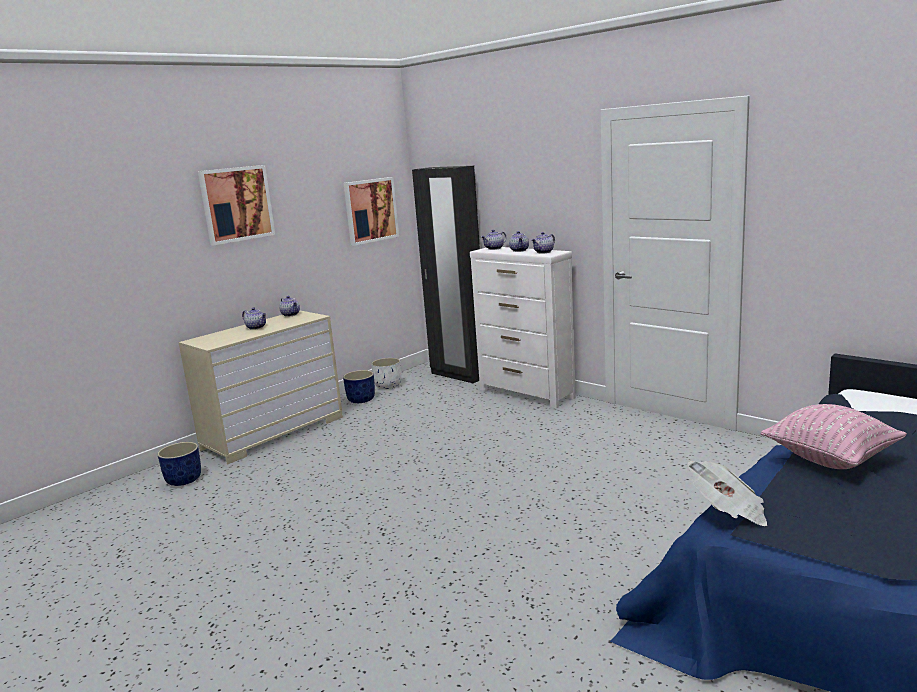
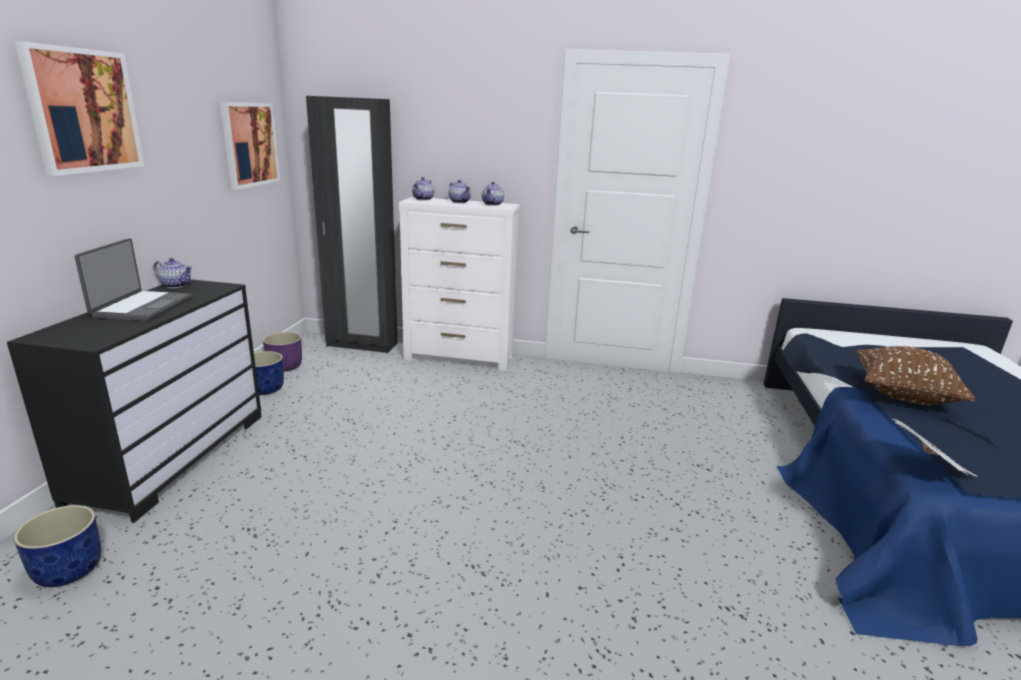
camera: 35 degrees left, 5 degrees up
beige dresser [179,311,343,464] -> black dresser [7,279,262,523]
teapot [242,307,266,330] -> laptop [74,238,193,321]
white planter [371,358,401,389] -> purple planter [263,332,302,372]
pink pillow [761,404,907,469] -> brown pillow [856,346,975,405]

